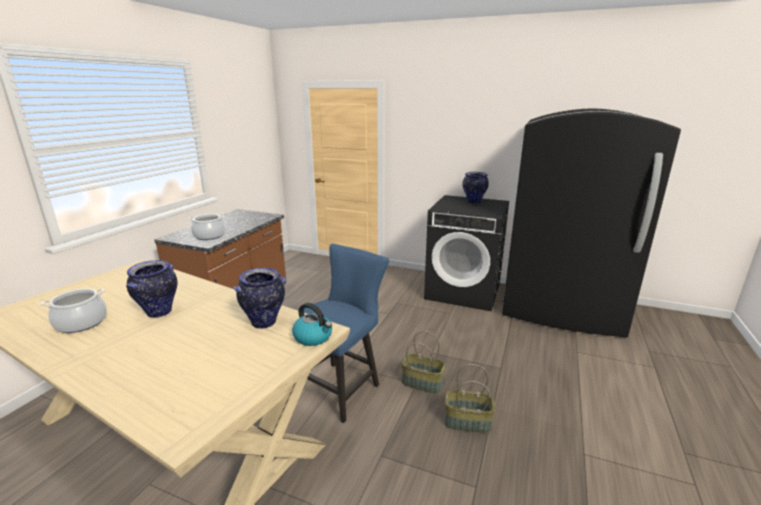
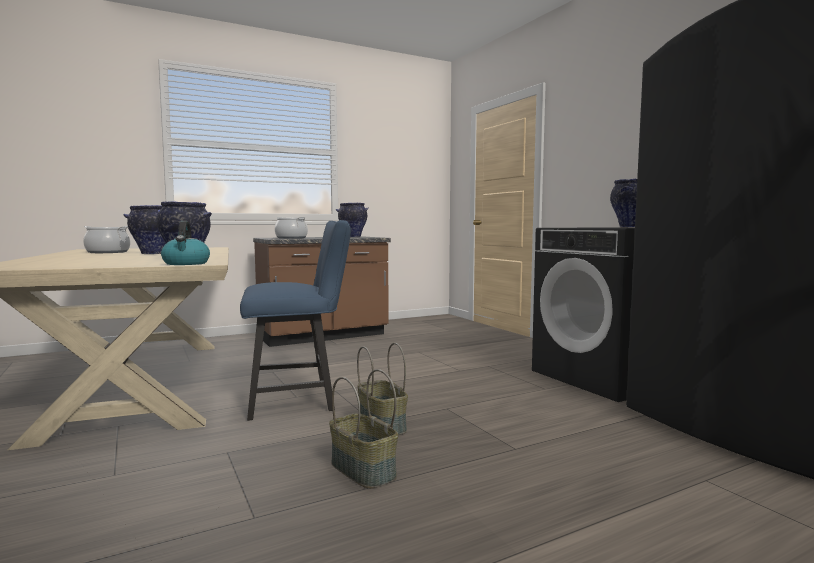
camera: 40 degrees right, 15 degrees down
none -> vase [336,203,369,237]

